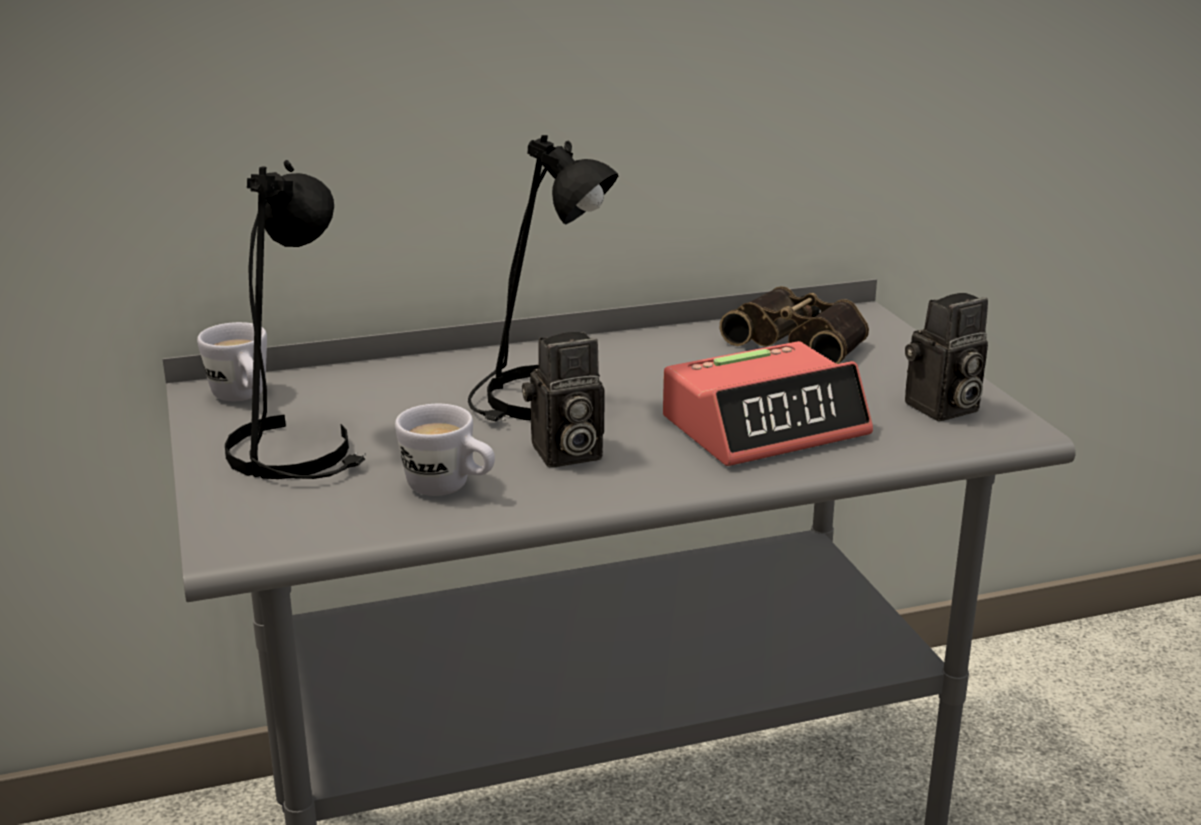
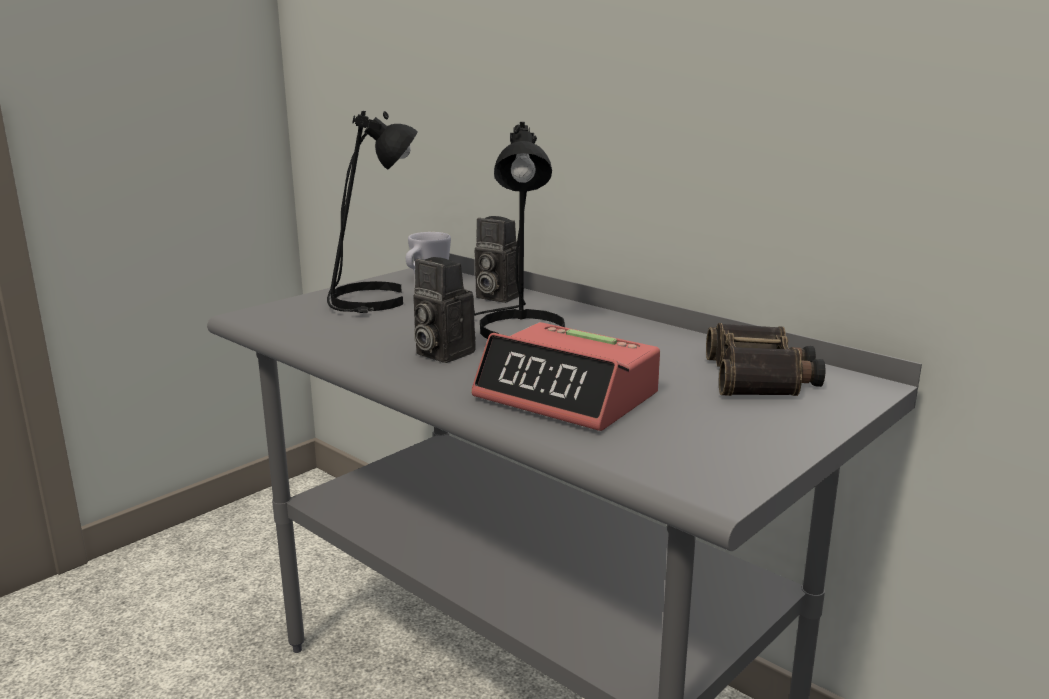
camera: 60 degrees right, 5 degrees down
white mug [395,404,495,496] -> none
camera [905,293,988,421] -> camera moved to [475,216,519,303]

